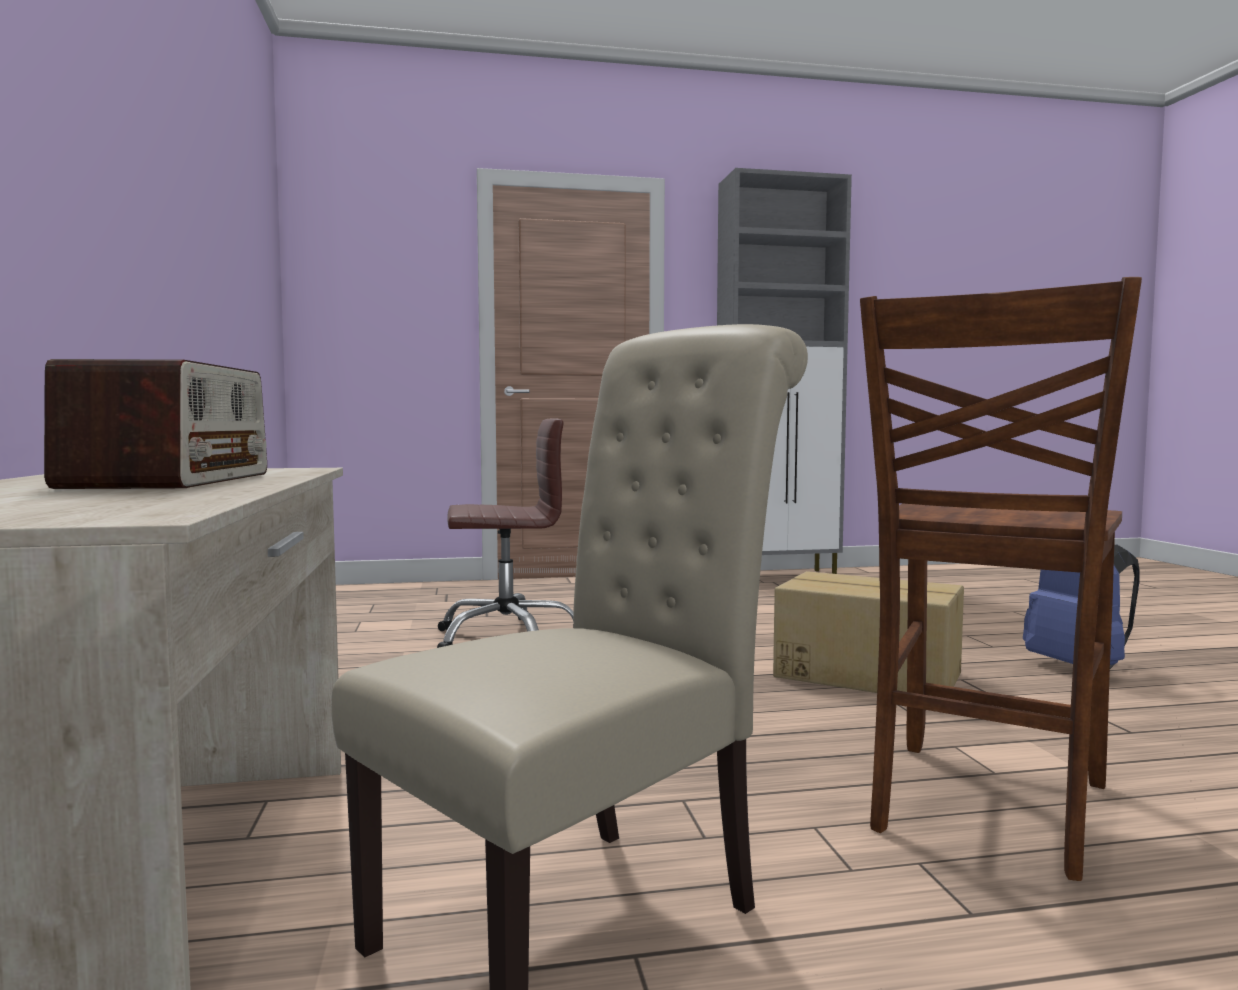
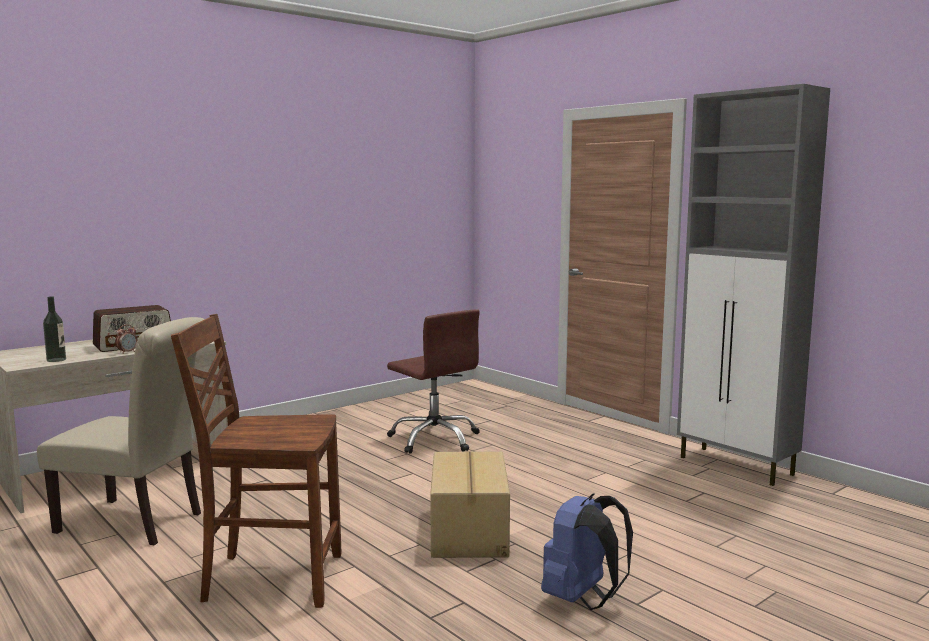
camera: 60 degrees right, 5 degrees up
none -> bottle [43,296,66,362]
none -> alarm clock [115,325,138,354]

